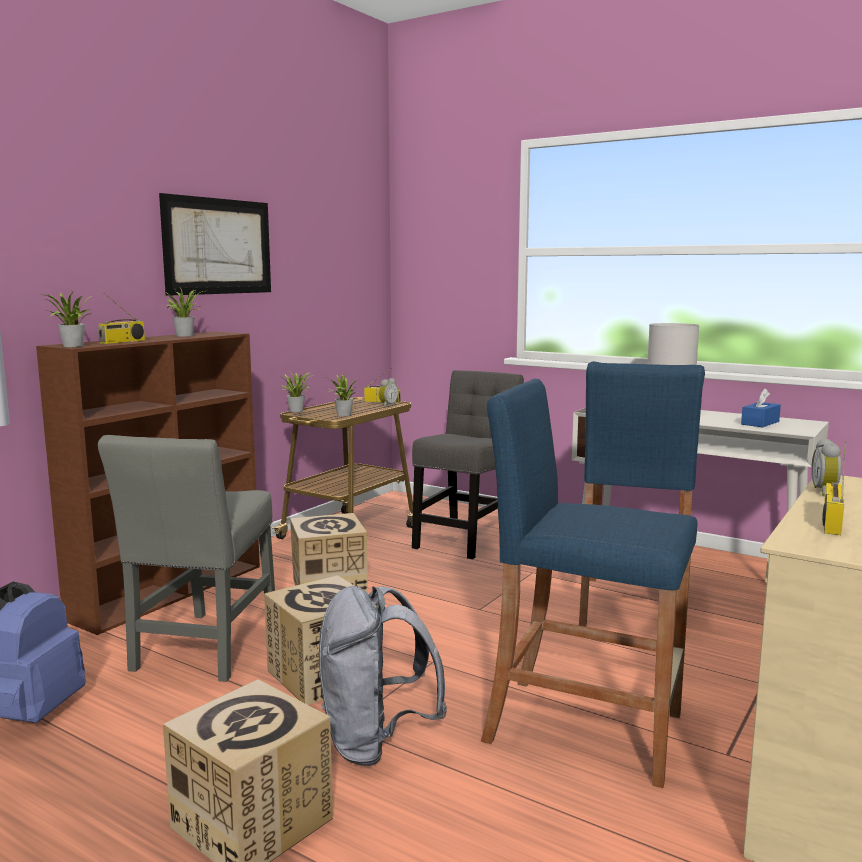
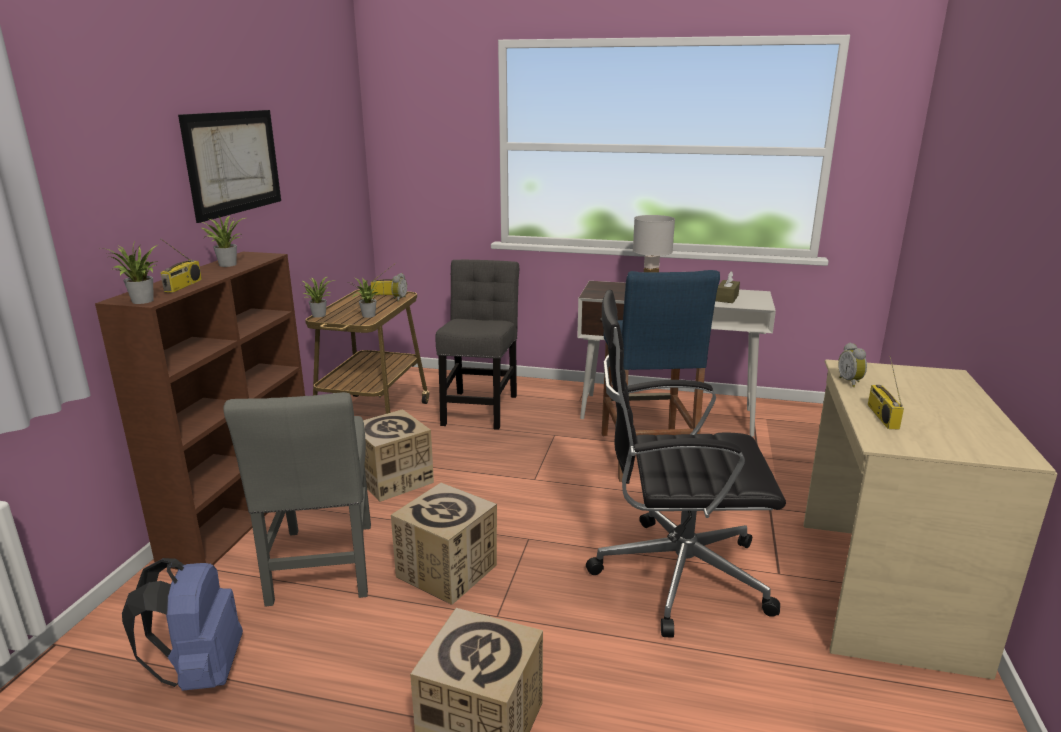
camera: 20 degrees left, 10 degrees up
grey backpack [319,586,447,766] -> none
blue stool [481,379,698,788] -> black office chair [586,290,786,638]
blue tissue box [741,389,781,427] -> brown tissue box [715,271,740,303]

